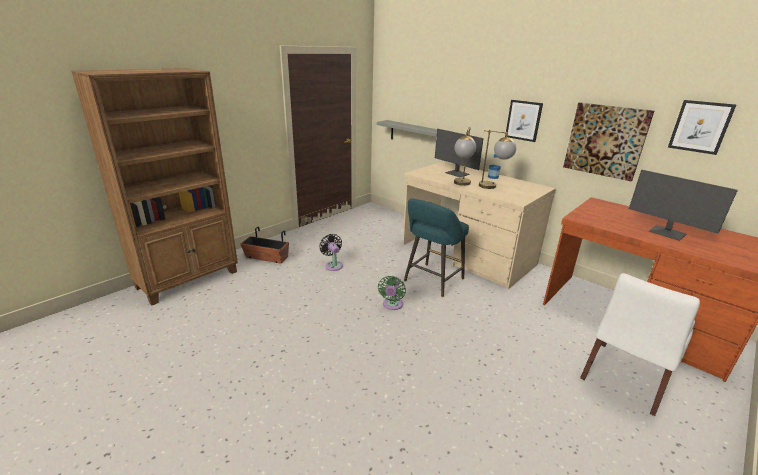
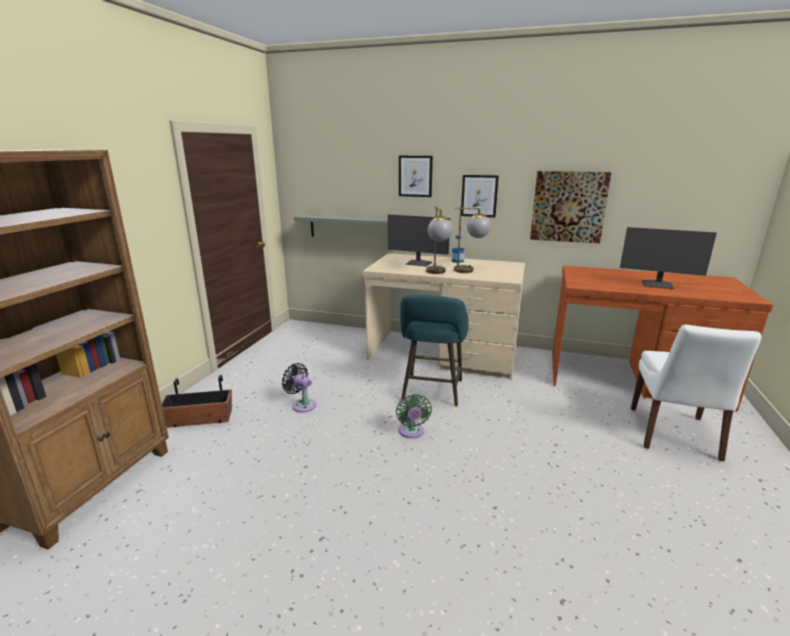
camera: 25 degrees left, 5 degrees down
picture [668,100,736,155] -> picture moved to [399,156,433,197]

